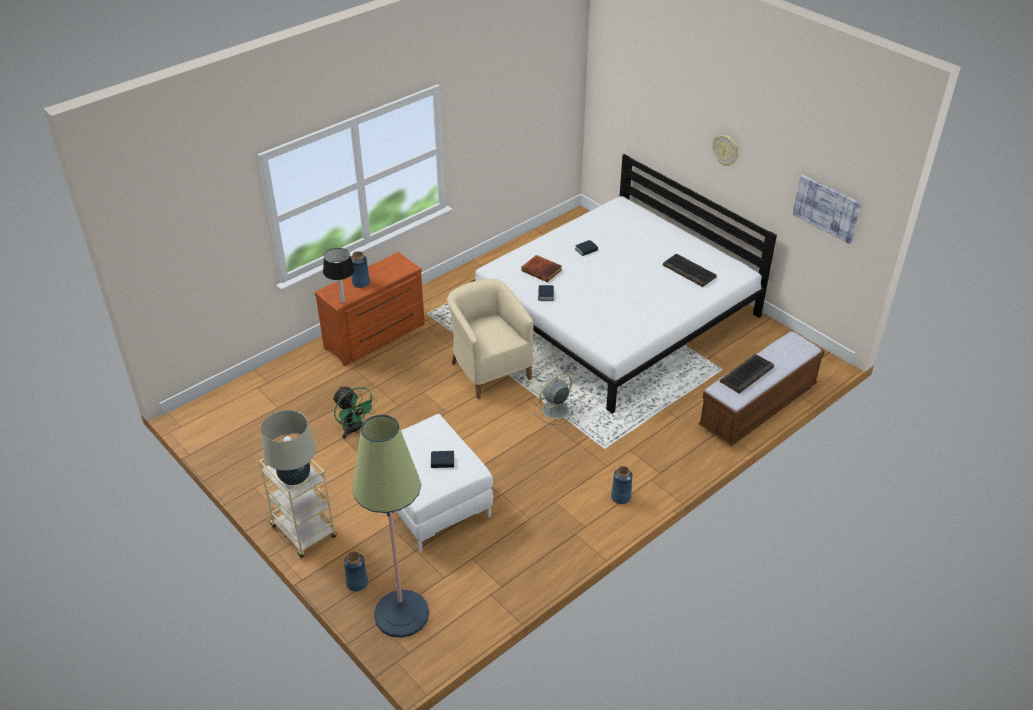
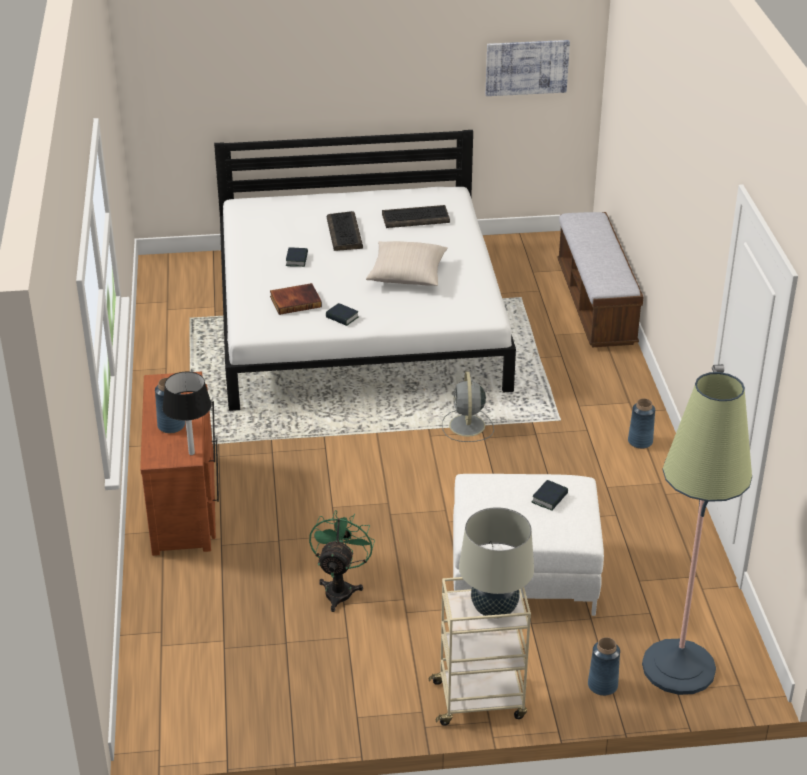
camera: 55 degrees left, 5 degrees down
green fan [333,386,377,438] -> green fan turned 75 degrees counterclockwise [309,510,375,612]
beige armchair [447,278,534,399] -> none
wall clock [713,134,739,166] -> none
keyboard [720,354,774,394] -> keyboard moved to [327,211,363,251]
none -> beige pillow [366,241,448,286]

